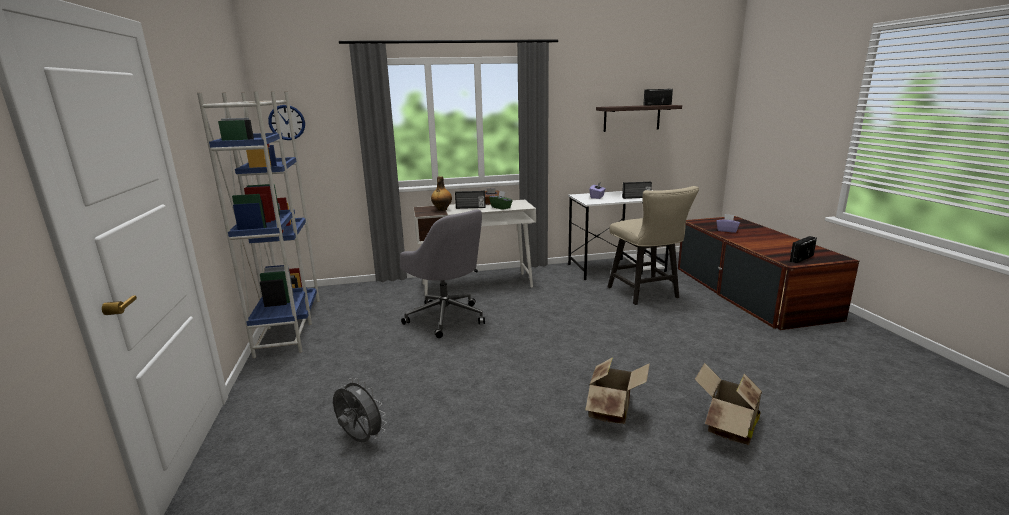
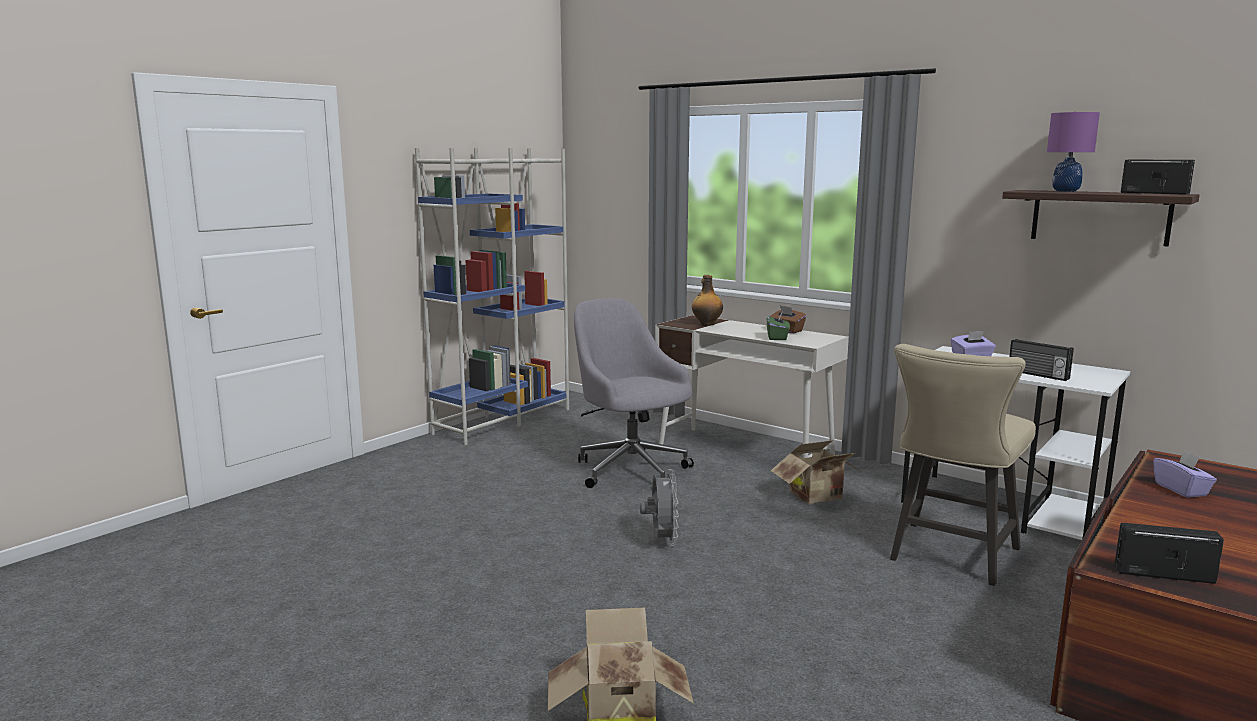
camera: 50 degrees right, 5 degrees down
wall clock [268,105,305,140] -> none
grey fan [333,378,387,442] -> grey fan moved to [640,469,679,546]
grey office chair [400,209,485,338] -> grey office chair turned 135 degrees clockwise [574,298,694,488]
radio [455,191,485,209] -> none
cardboard box [585,357,650,424] -> cardboard box moved to [771,440,863,504]
none -> purple table lamp [1047,112,1100,192]

